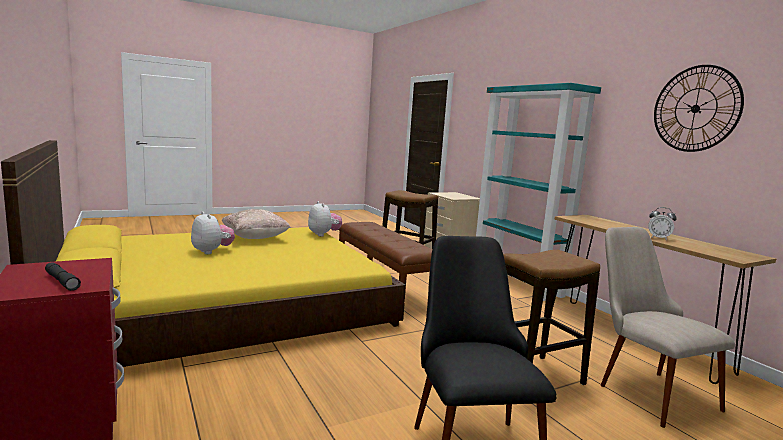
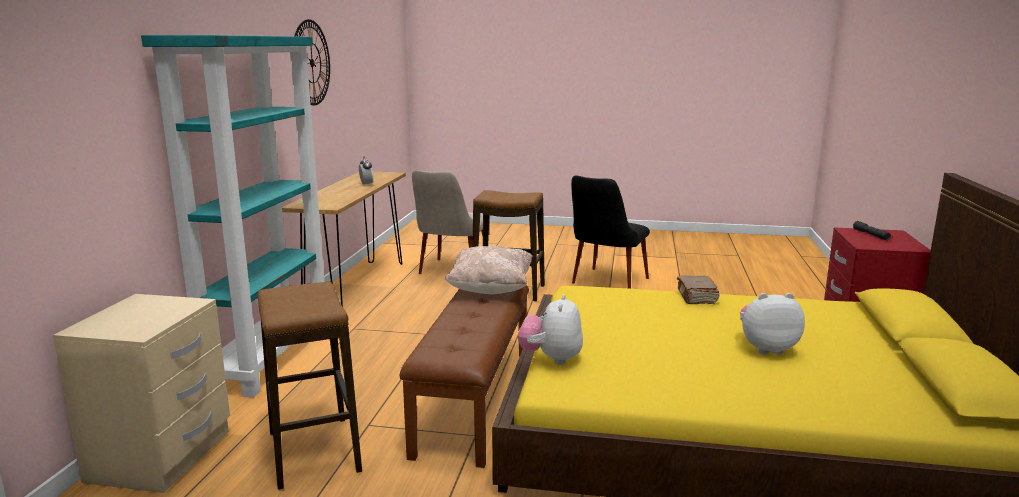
camera: 140 degrees left, 5 degrees up
plush toy [191,211,235,254] -> plush toy turned 90 degrees clockwise [740,293,805,355]
beige pillow [222,209,291,239] -> beige pillow moved to [445,246,533,294]
none -> brown book [677,275,720,304]

